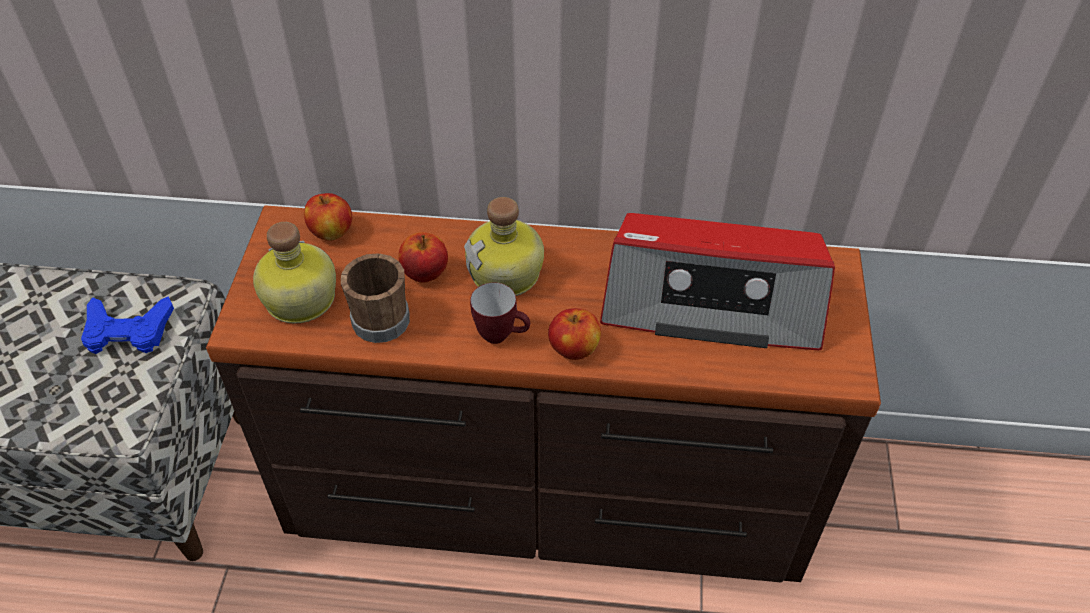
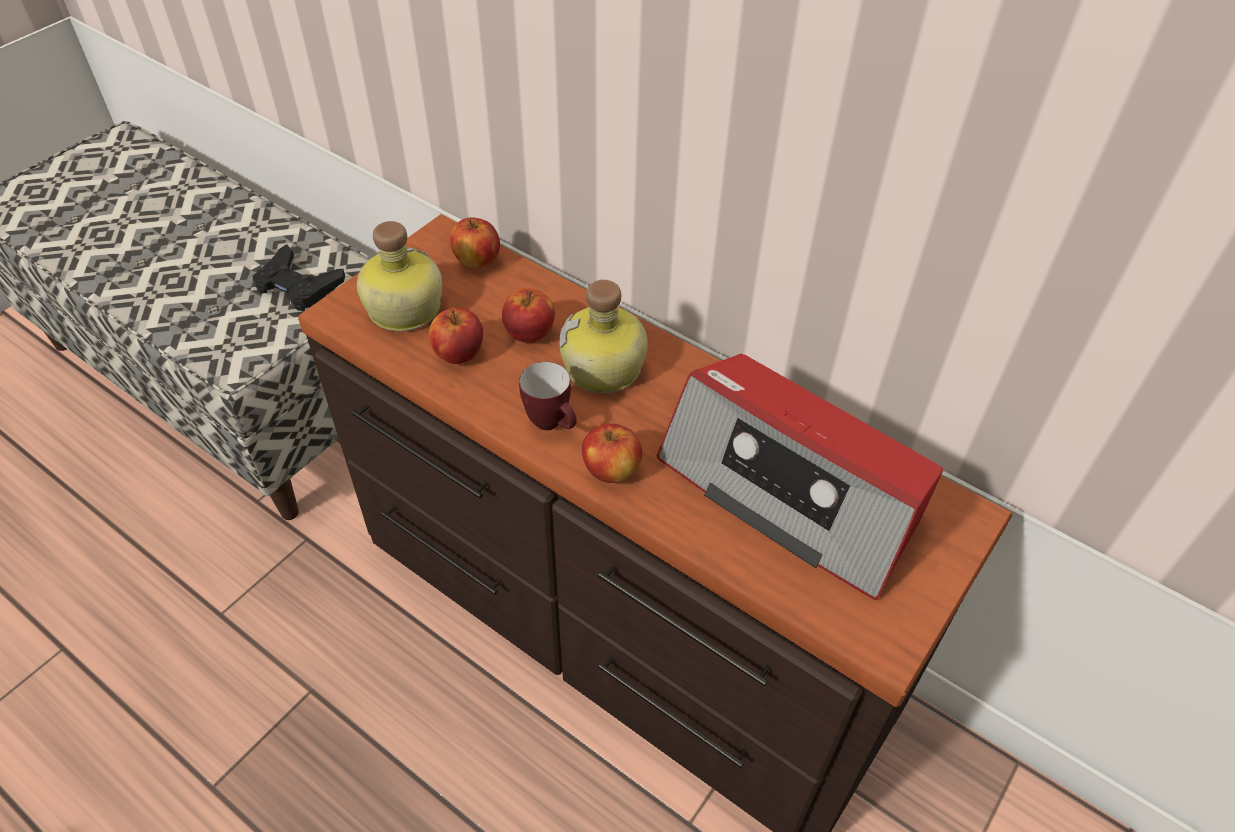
camera: 30 degrees right, 0 degrees up
blue game controller [81,297,174,354] -> black game controller [252,244,345,311]
brown mug [341,253,410,343] -> apple [429,307,483,364]

